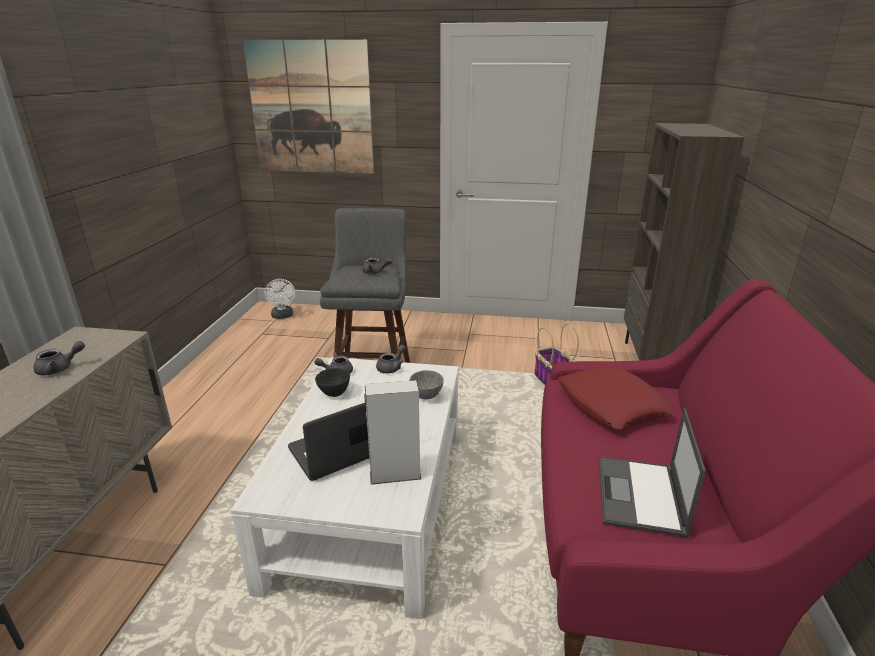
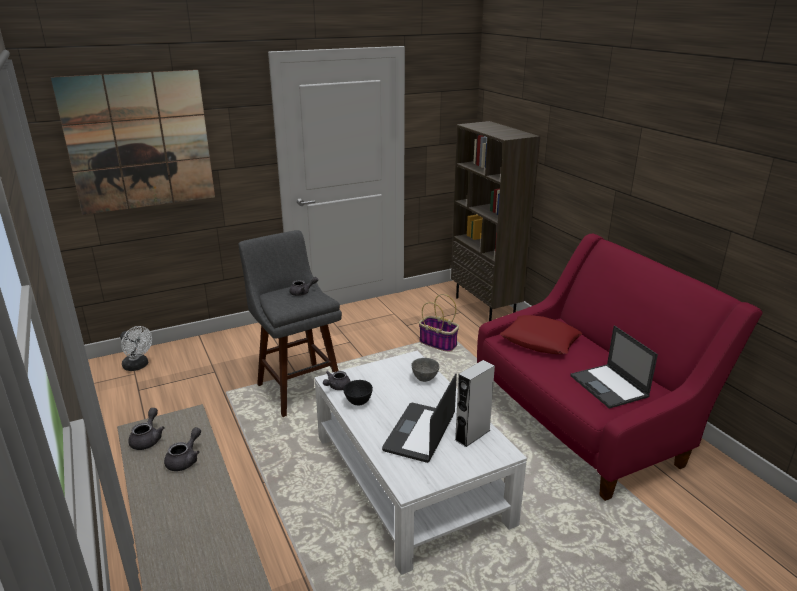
camera: 35 degrees left, 0 degrees up
grey teapot [376,345,406,374] -> grey teapot moved to [128,408,165,450]

